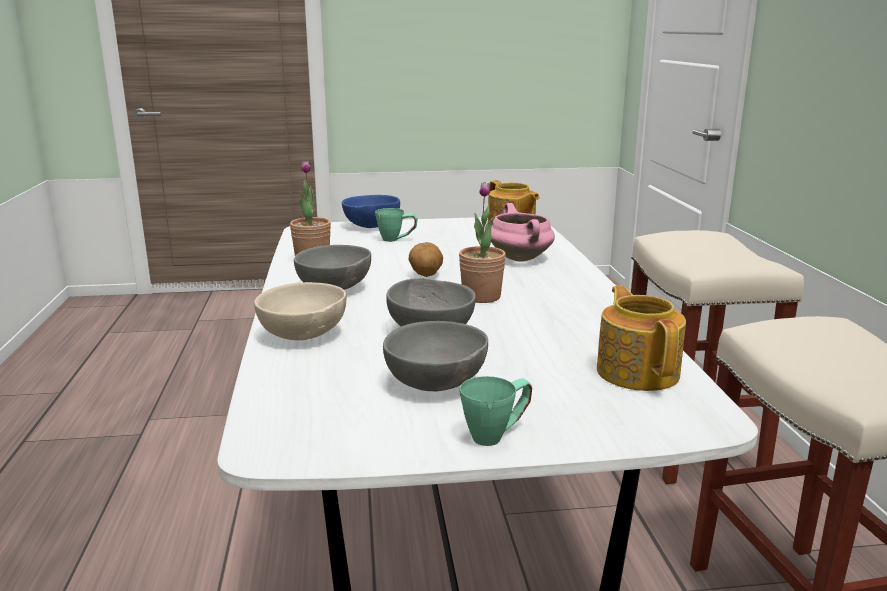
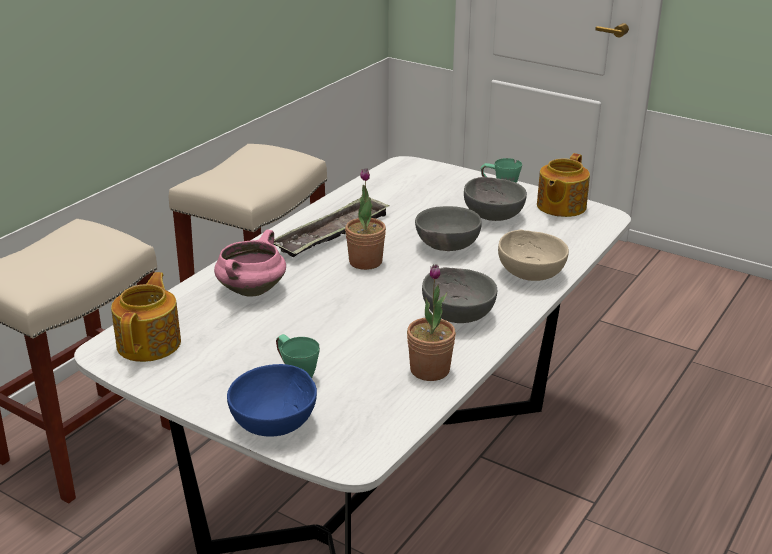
camera: 140 degrees left, 10 degrees up
potato [409,242,443,277] -> none
teapot [597,285,686,391] -> teapot moved to [537,153,590,217]
none -> tray [274,197,390,257]

